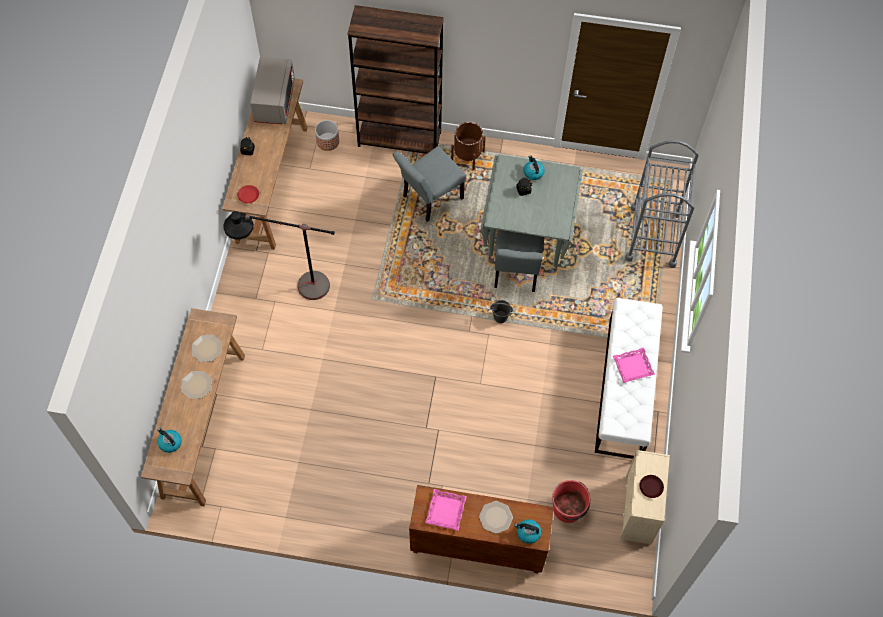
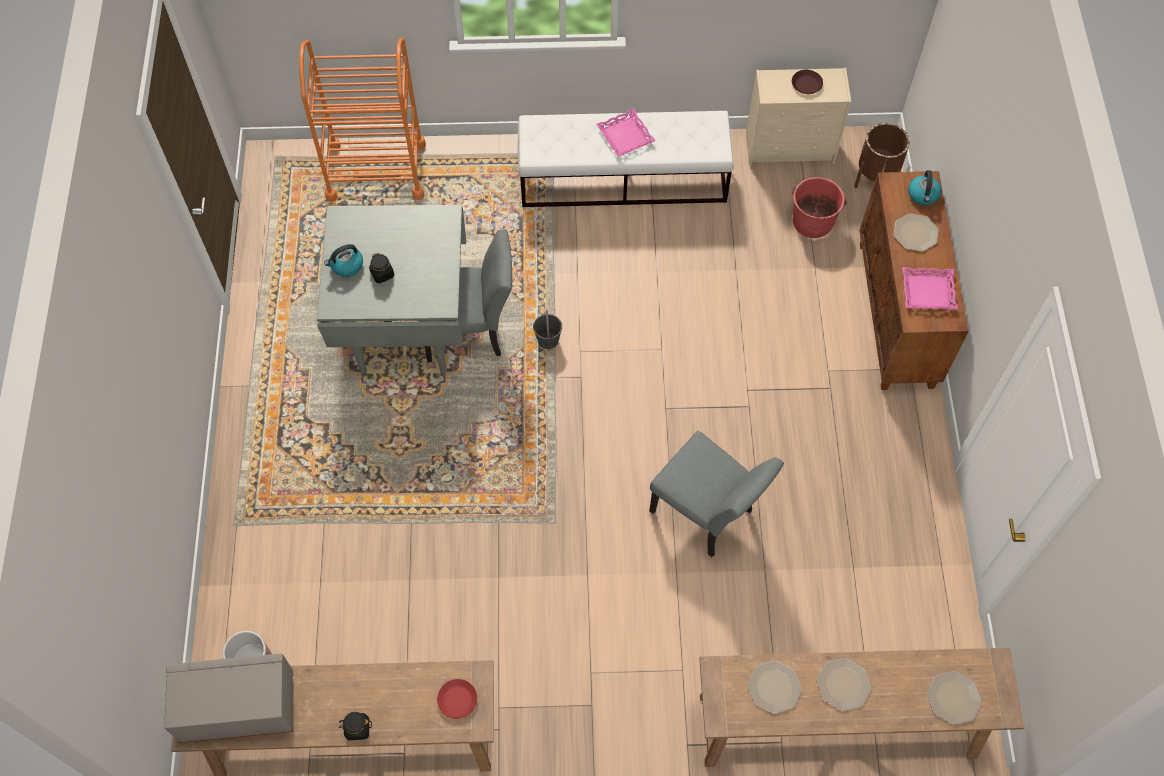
camera: 100 degrees left, 0 degrees up
kettle [157,428,182,453] -> plate [927,671,982,725]
black floor lamp [223,211,335,300] -> none
brown bookcase [348,5,444,154] -> none
grey chair [393,146,466,222] -> grey chair moved to [649,431,784,557]
brown planter [451,122,486,170] -> brown planter moved to [854,123,910,188]
grey cart [625,140,699,268] -> orange cart [299,38,426,202]

